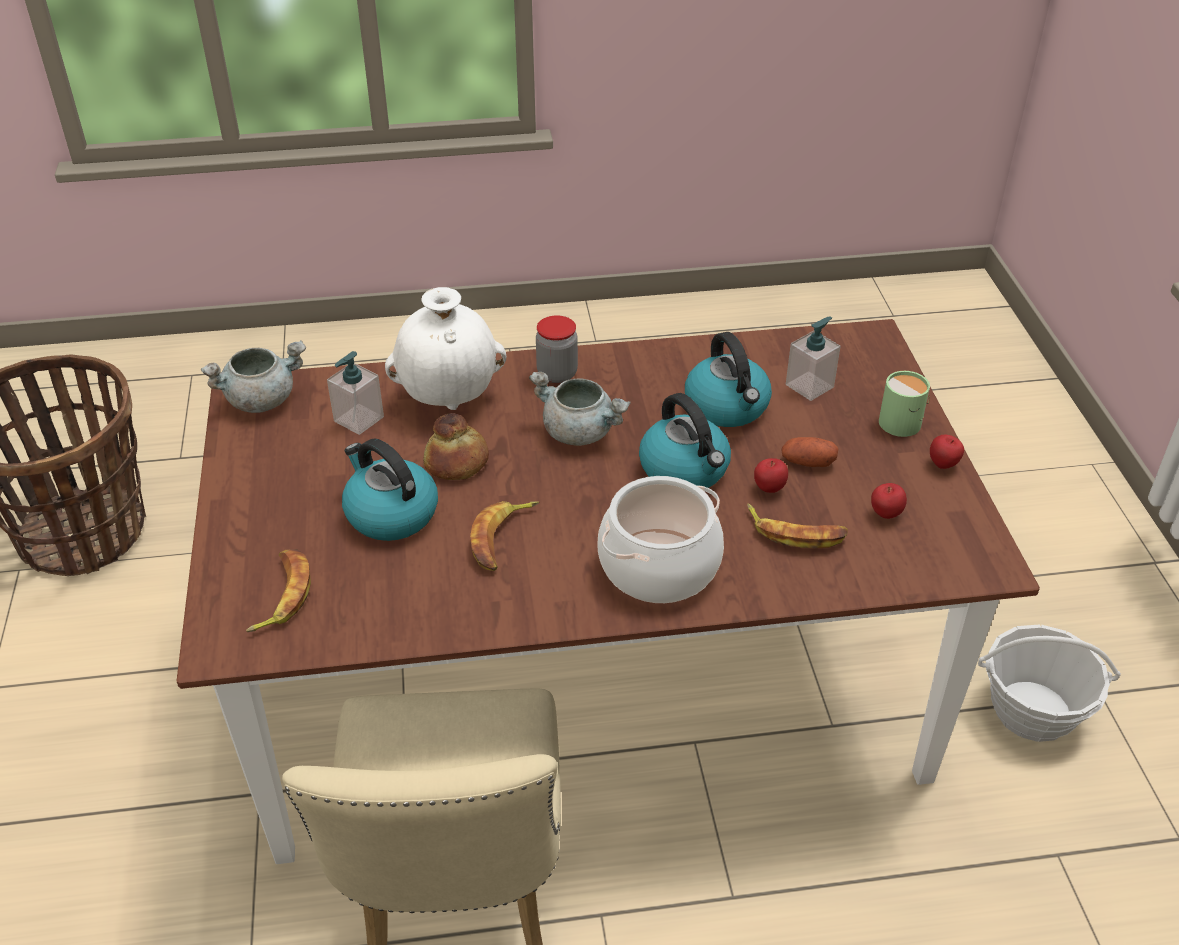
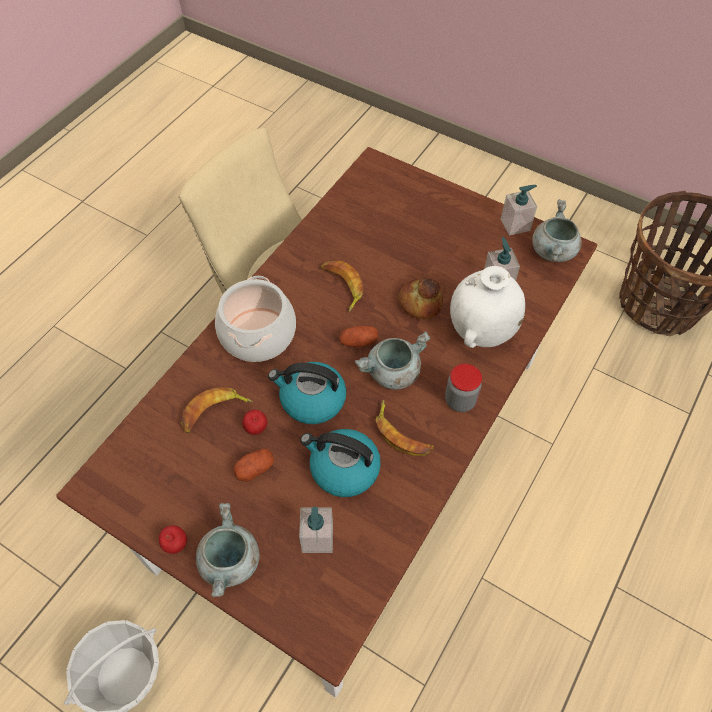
camera: 130 degrees right, 15 degrees up
banana [246,549,311,632] -> banana moved to [376,400,434,456]
kettle [342,438,438,541] -> none
apple [871,483,907,519] -> none
green mug [879,371,930,437] -> grey cooking pot [196,503,260,597]
none -> potato [339,326,378,347]
none -> soap dispenser [501,185,537,235]

